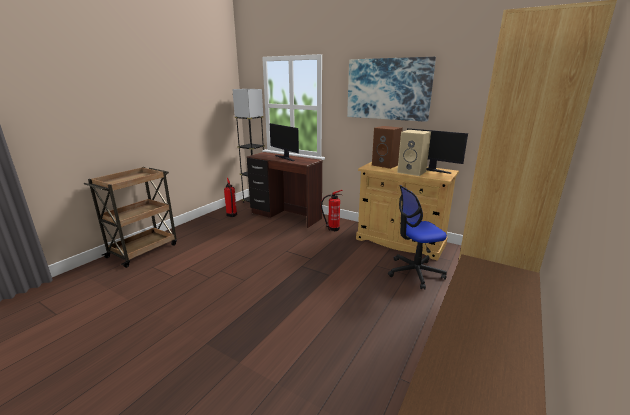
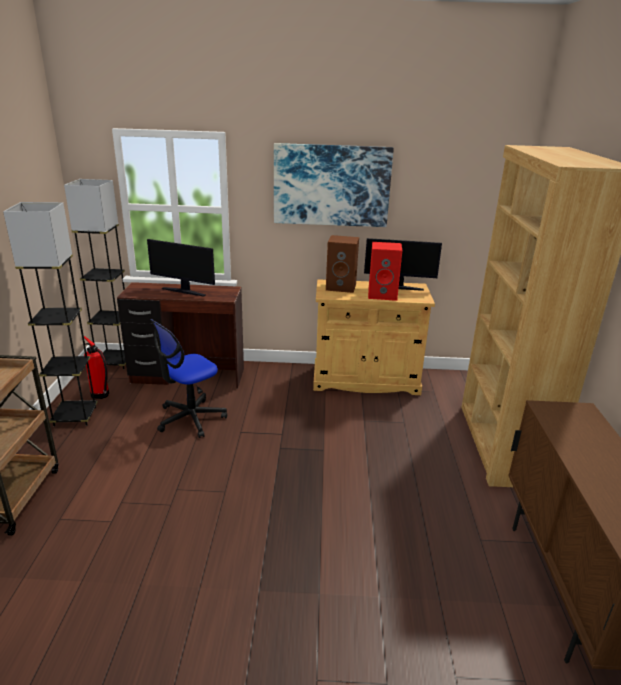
camera: 30 degrees left, 5 degrees up
fire extinguisher [321,190,343,231] -> none
office chair [388,185,447,289] -> office chair moved to [150,319,227,438]
beige speaker [397,130,431,176] -> red speaker [368,242,402,301]
none -> grey floor lamp [3,202,98,426]

